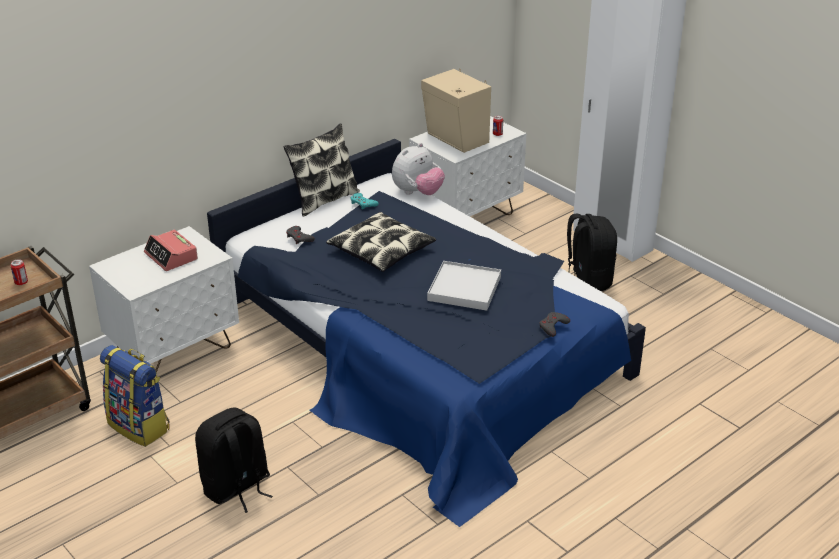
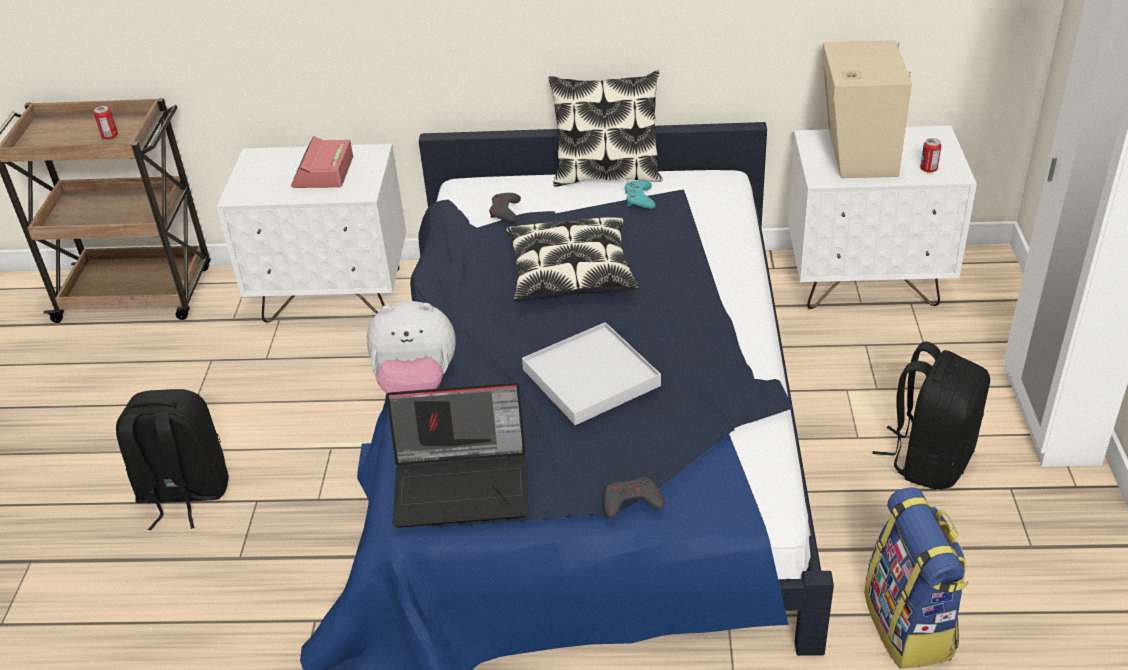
camera: 45 degrees right, 5 degrees up
backpack [100,345,169,447] -> backpack moved to [864,487,969,669]
plush toy [392,143,445,195] -> plush toy moved to [367,301,456,393]
none -> laptop [386,382,528,528]

